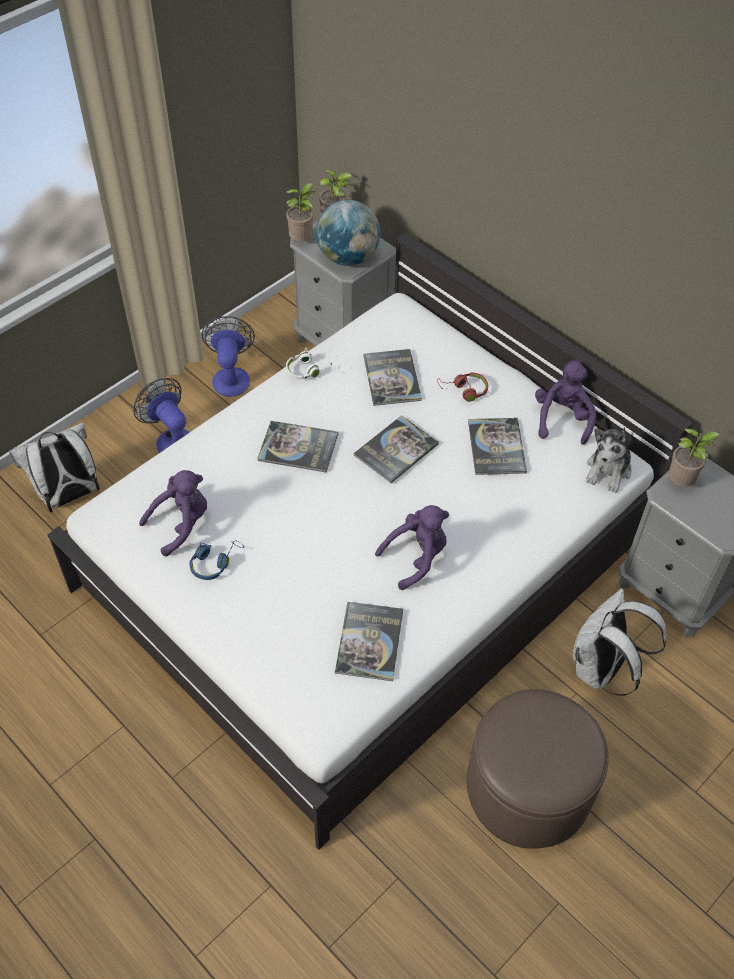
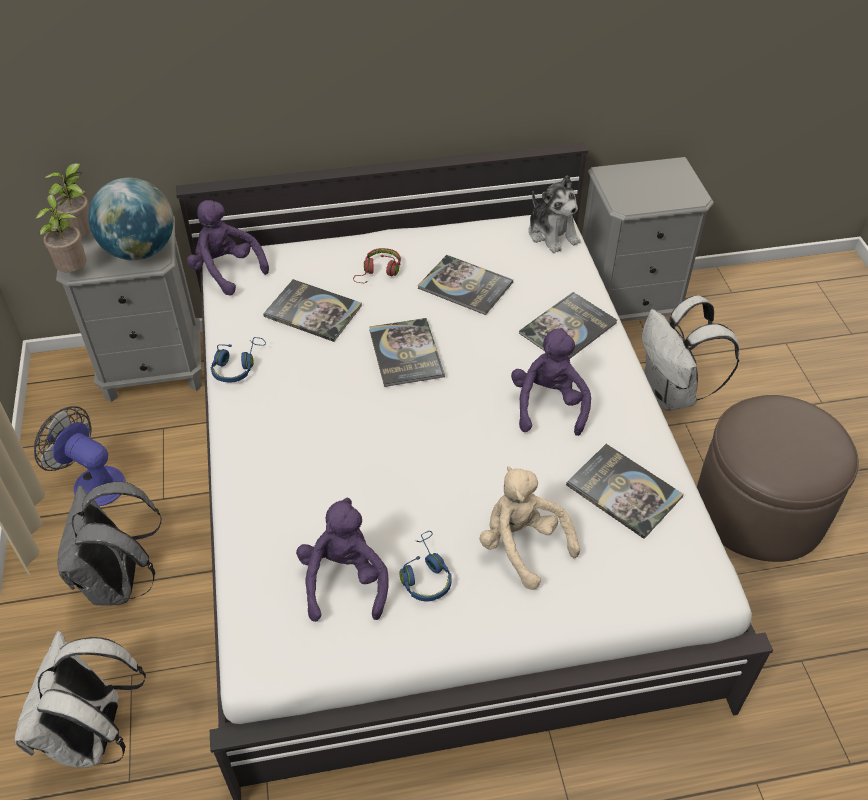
camera: 55 degrees left, 5 degrees down
fan [133,378,190,453] -> grey backpack [57,481,162,606]
book [257,421,338,473] -> book moved to [519,292,617,359]
white headphones [286,347,336,380] -> blue headphones [211,337,266,383]
purple plush toy [535,360,596,445] -> purple plush toy moved to [187,200,269,296]
potted plant [668,428,720,487] -> none
none -> beige plush toy [480,466,580,590]

